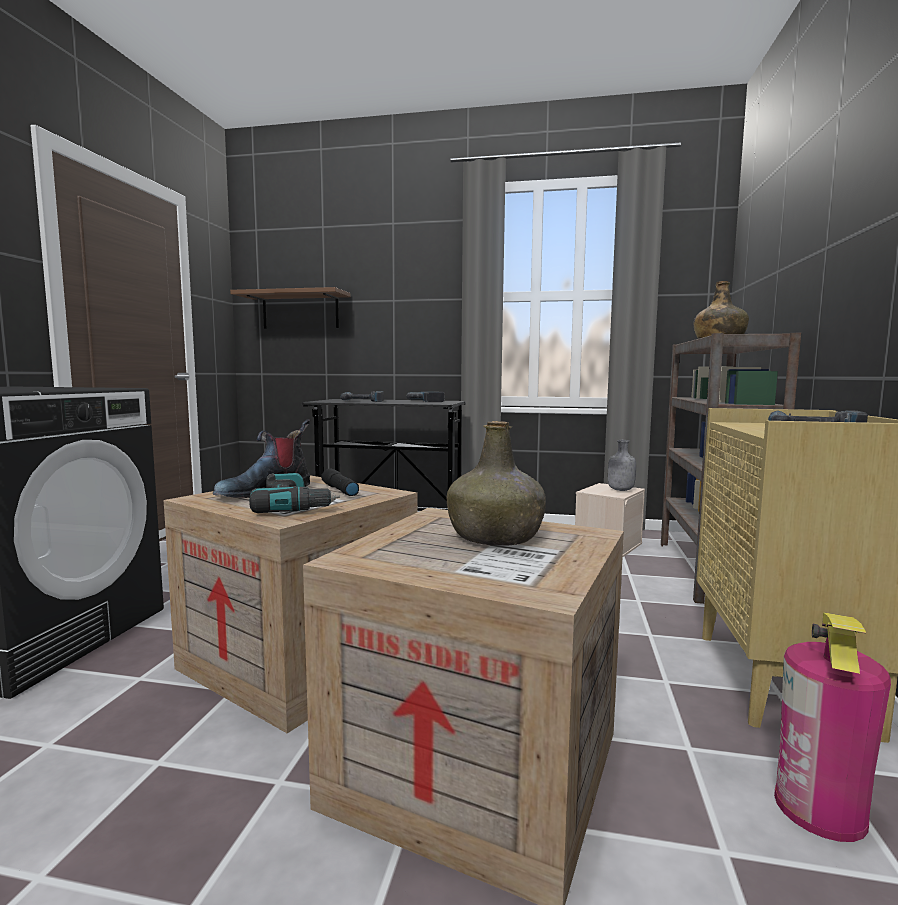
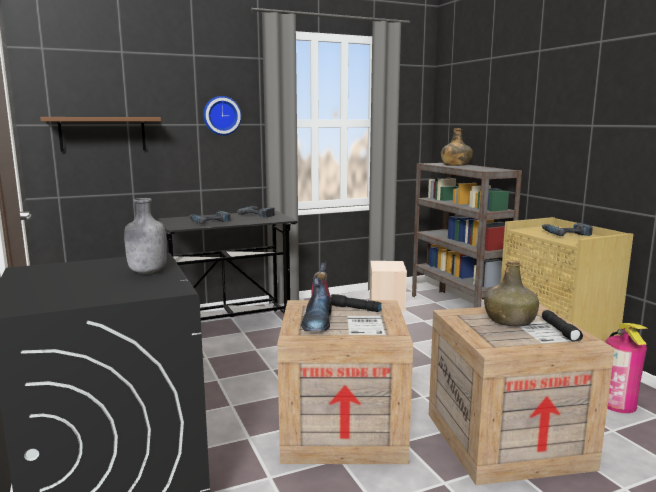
camera: 35 degrees left, 5 degrees up
power drill [249,473,340,513] -> none
grey bottle [608,440,636,491] -> grey bottle moved to [124,198,167,274]
none -> wall clock [203,96,241,135]
none -> black flashlight [542,310,583,341]

